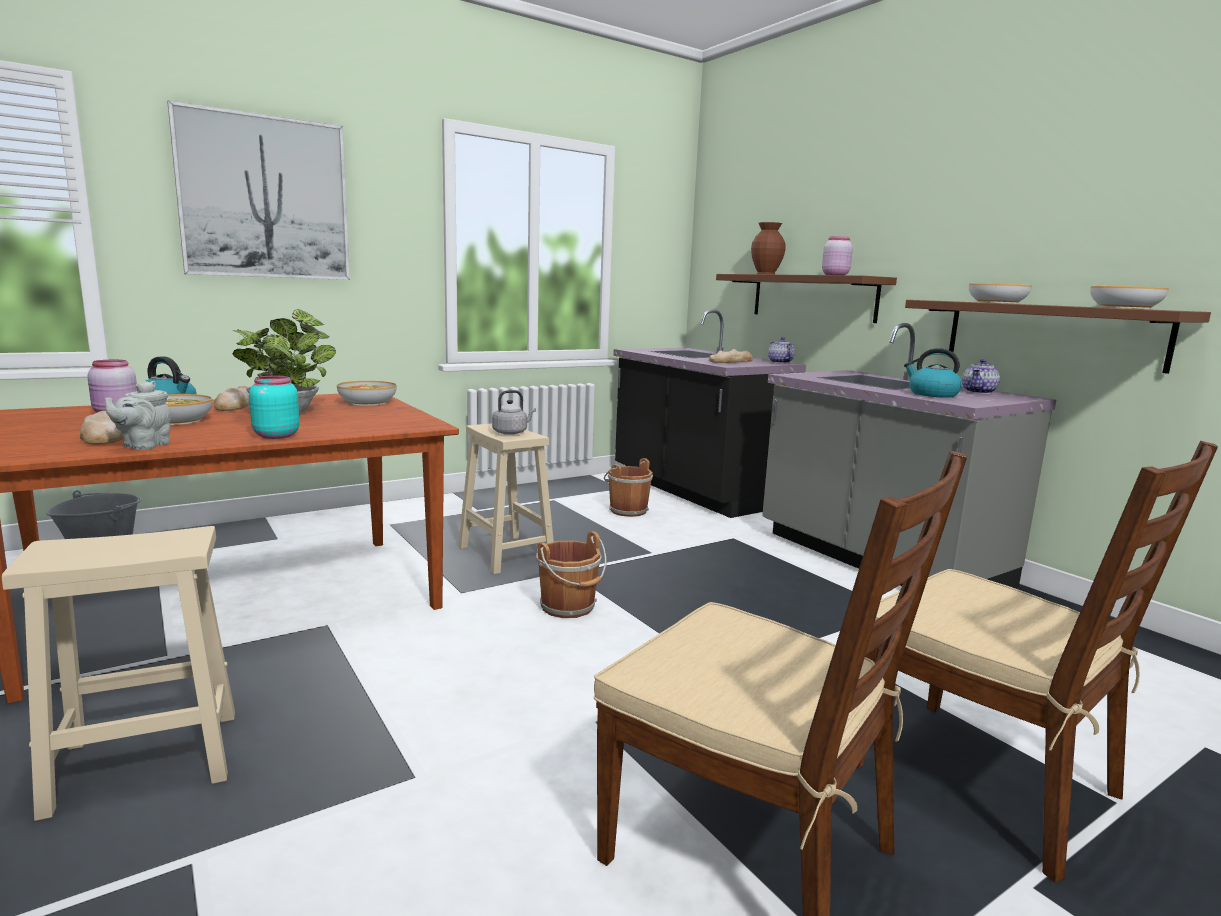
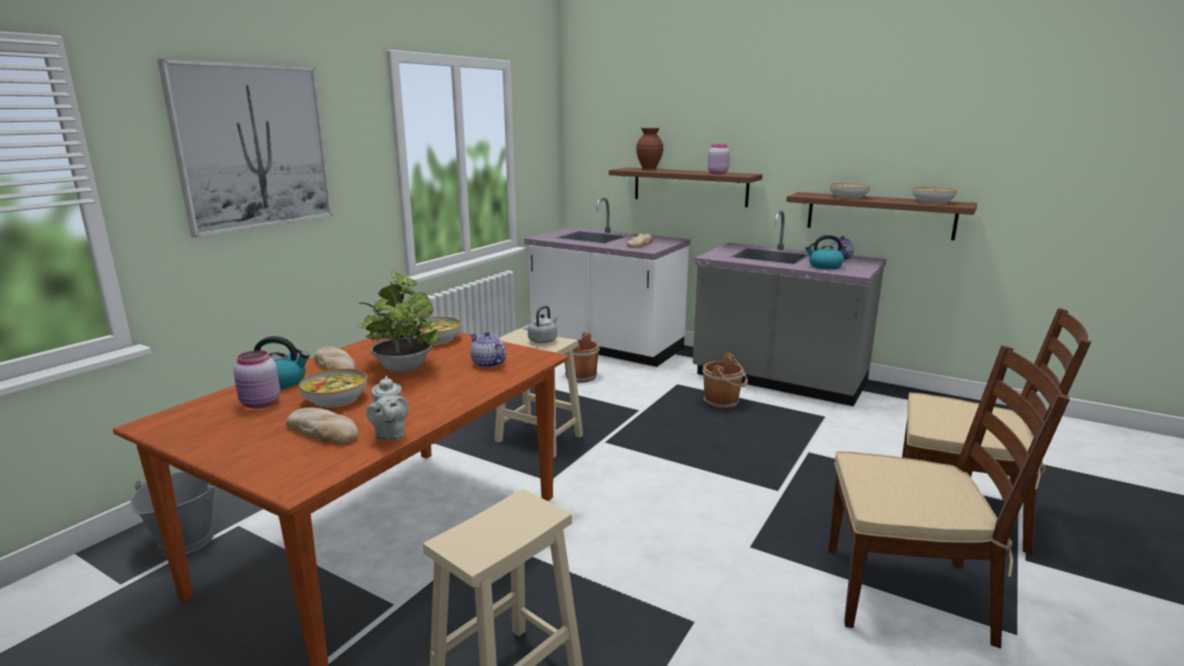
camera: 25 degrees left, 5 degrees up
turquoise jar [249,375,300,439] -> none
brown bucket [536,531,606,618] -> brown bucket moved to [703,353,748,409]
black counter [613,309,806,518] -> white counter [524,197,691,367]
teapot [768,337,795,364] -> teapot moved to [470,332,506,368]

